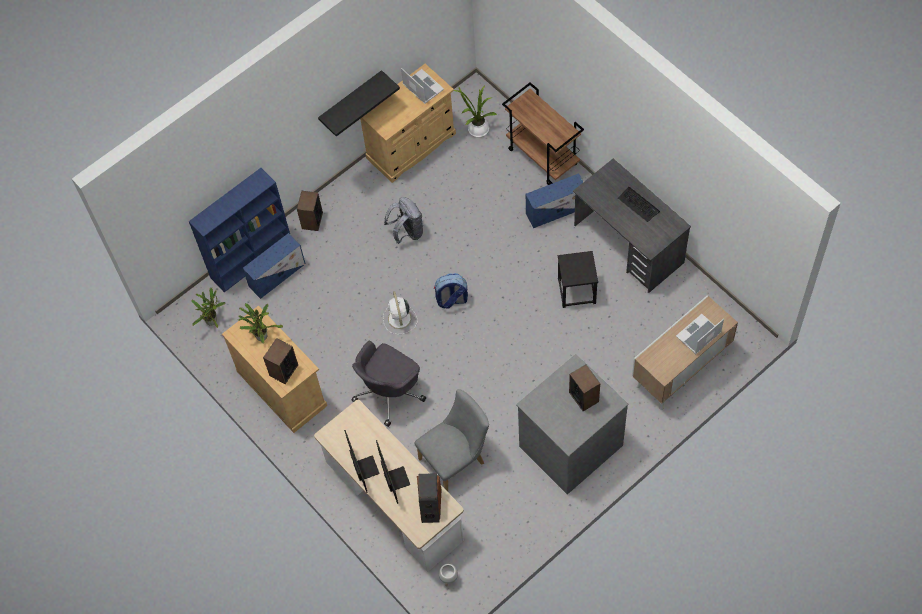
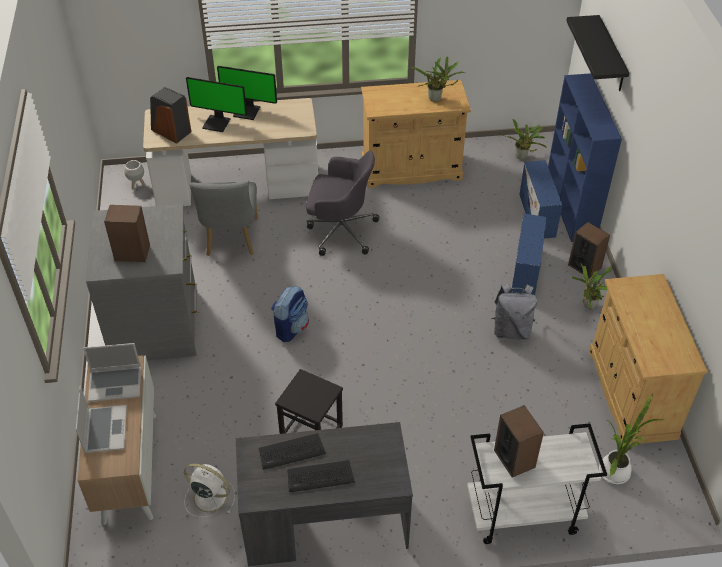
camera: 120 degrees right, 15 degrees down
speaker [263,338,298,384] -> speaker moved to [494,405,544,477]
black shelf [318,70,400,137] -> black shelf moved to [566,15,629,91]
grey office chair [351,341,426,427] -> grey office chair turned 120 degrees clockwise [306,151,379,256]
white fan [383,291,418,334] -> white fan moved to [184,463,235,517]
laptop [401,68,444,104] -> laptop moved to [83,343,141,402]
backpack [434,273,468,309] -> backpack moved to [271,286,309,342]
brown cart [502,82,584,185] -> white cart [467,423,607,544]
blue storage box [526,173,583,228] -> blue storage box moved to [512,214,547,295]
none -> keyboard [258,433,326,469]
none -> potted plant [572,263,613,309]

